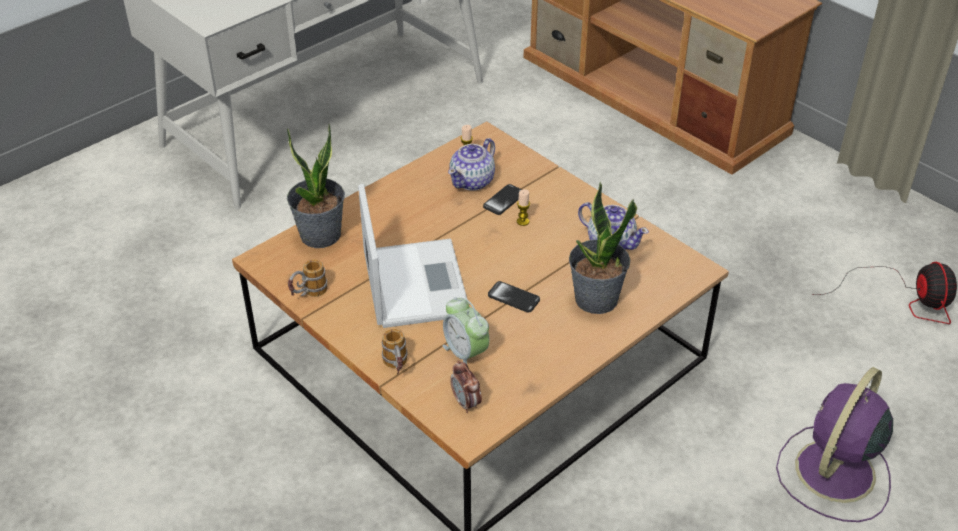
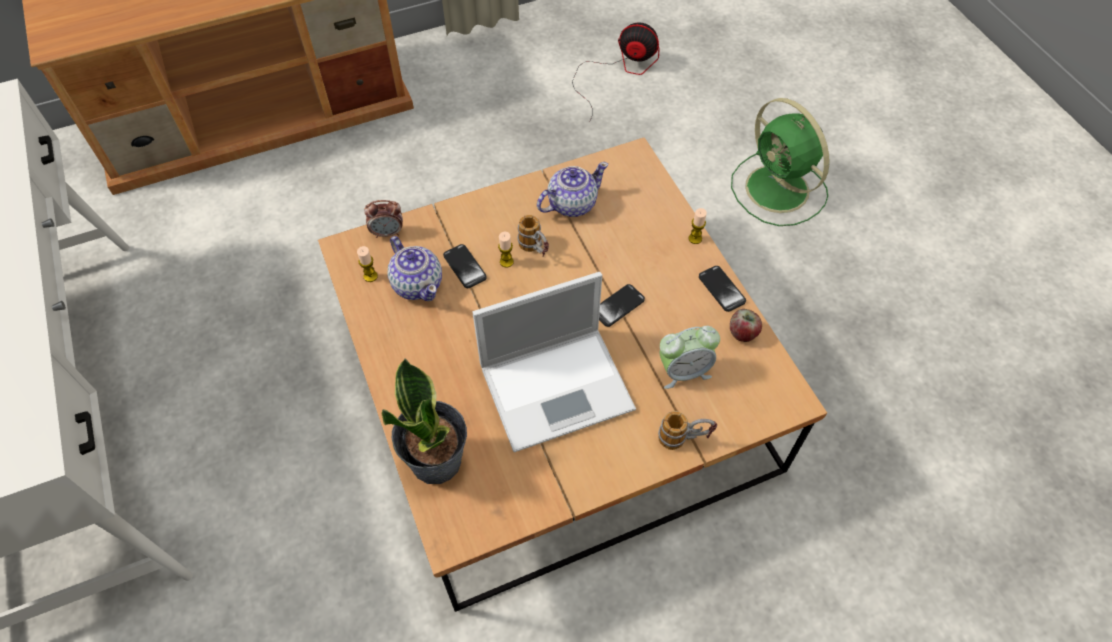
camera: 70 degrees left, 15 degrees up
mug [288,259,327,297] -> mug moved to [517,215,549,256]
laptop [358,184,469,328] -> laptop turned 150 degrees clockwise [472,272,636,452]
alarm clock [450,360,482,413] -> alarm clock moved to [364,200,403,238]
potted plant [569,182,637,314] -> none
purple fan [776,367,893,522] -> green fan [731,98,830,226]
none -> candle [688,208,707,244]
none -> phone [699,266,746,312]
none -> apple [730,309,762,342]

